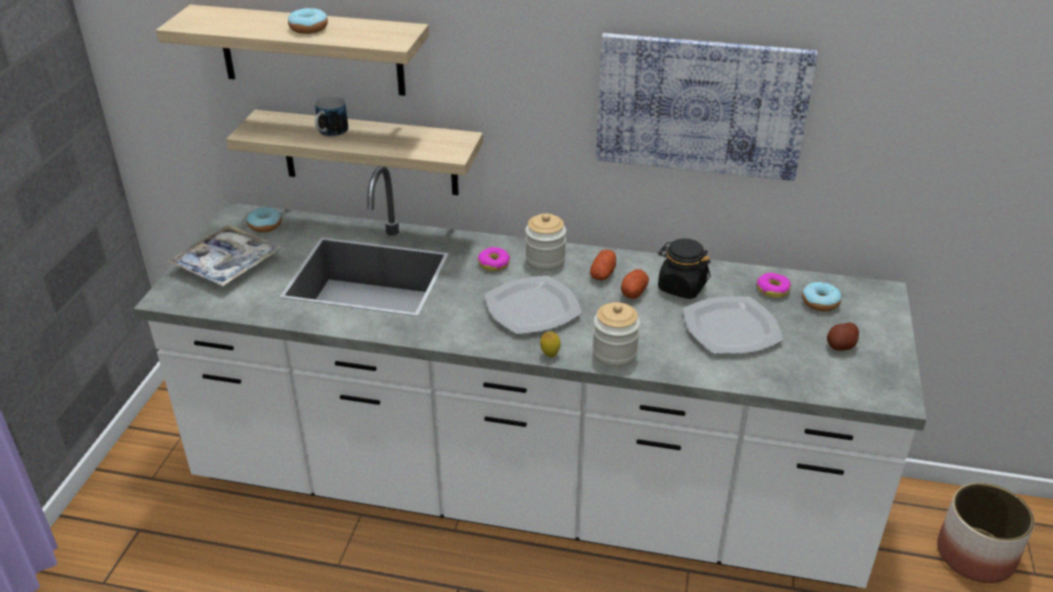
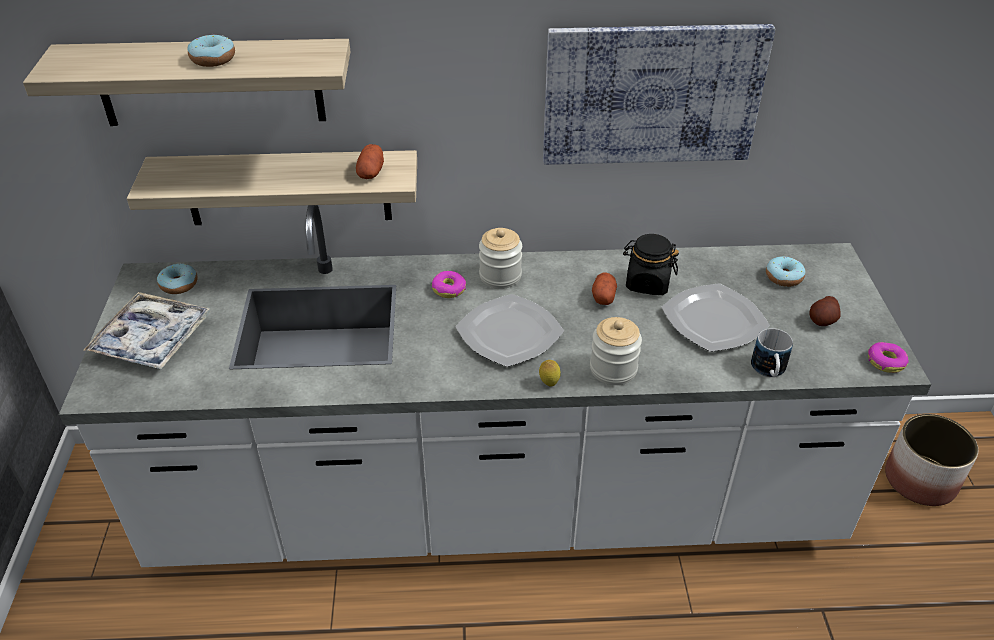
camera: 15 degrees left, 5 degrees up
mug [315,96,348,137] -> mug moved to [751,328,793,377]
potato [590,250,616,280] -> potato moved to [356,144,384,179]
donut [756,273,791,298] -> donut moved to [868,342,909,373]

